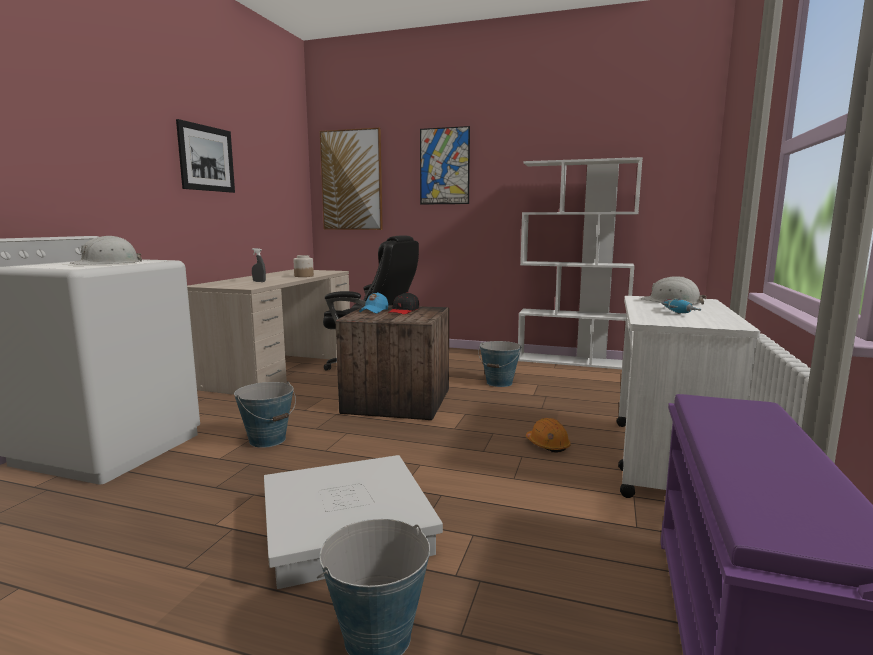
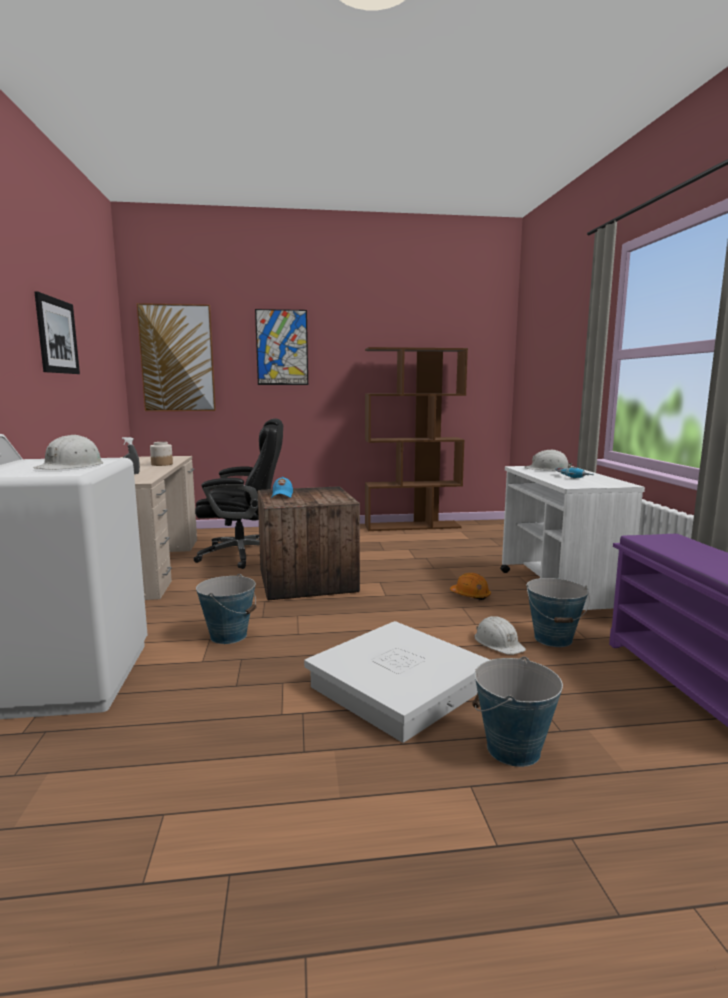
camera: 25 degrees left, 0 degrees up
black cap [388,292,419,314] -> none
bucket [478,341,522,387] -> bucket moved to [526,578,590,647]
white bookcase [518,157,643,369] -> brown bookcase [365,347,468,531]
none -> white hard hat [474,616,526,655]

